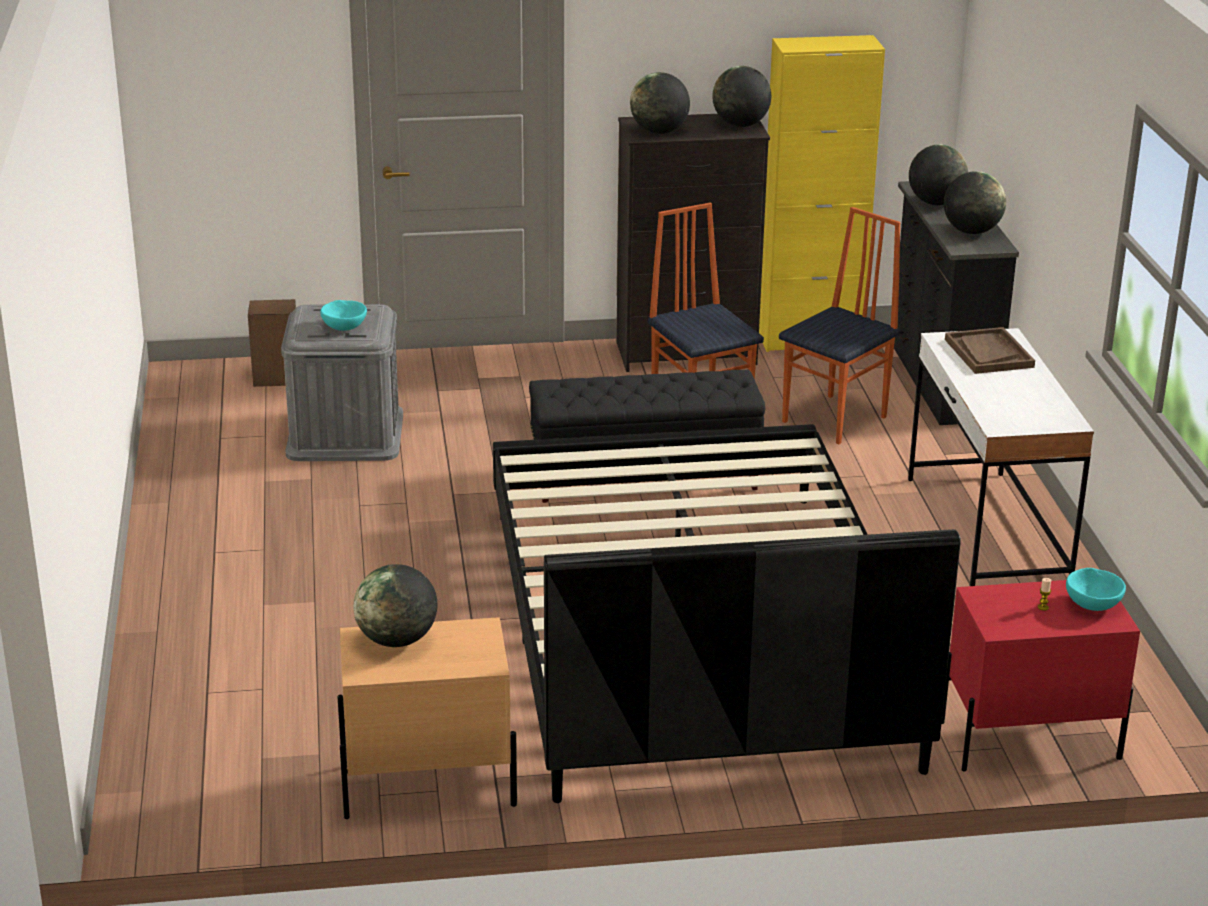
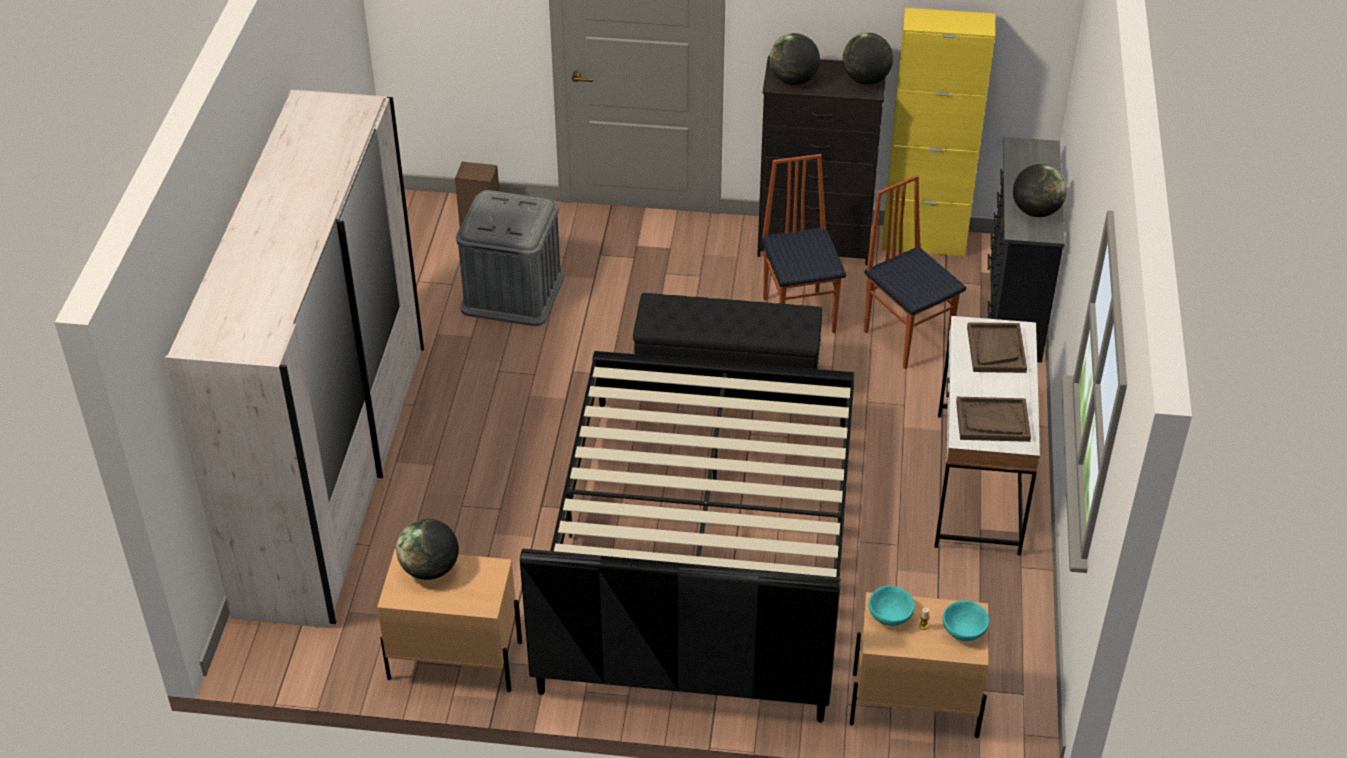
camera: 15 degrees right, 15 degrees up
turquoise bowl [320,300,367,331] -> turquoise bowl moved to [869,586,915,626]
chair [779,207,901,444] -> chair turned 90 degrees counterclockwise [864,175,966,369]
globe [909,144,968,205] -> none
red nightstand [941,580,1140,771] -> beige nightstand [850,592,988,738]
none -> white wardrobe [165,90,424,628]
none -> brown tray [956,397,1031,442]

